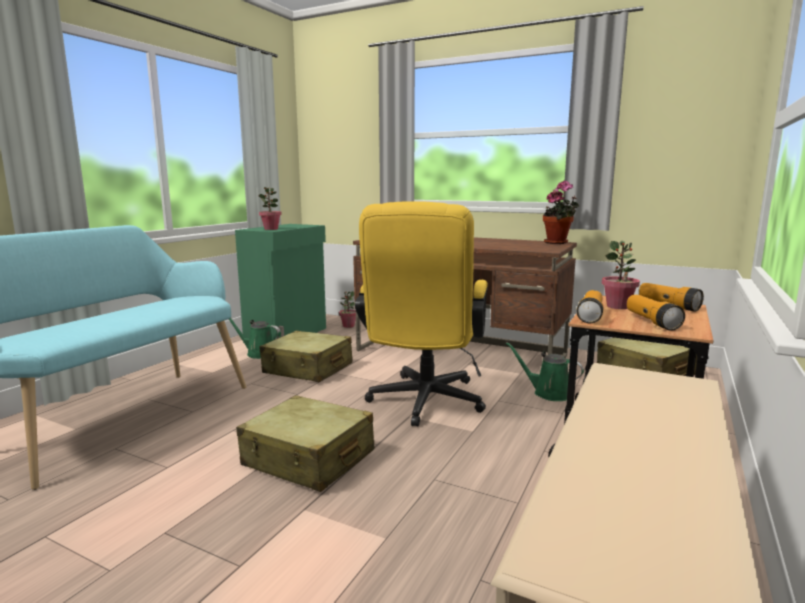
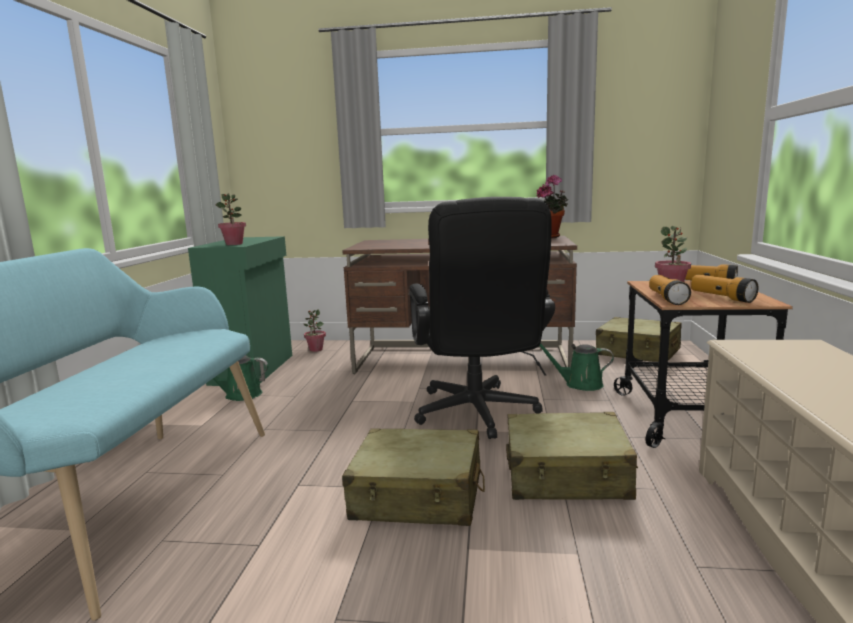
camera: 20 degrees left, 0 degrees up
beige suitcase [259,331,353,382] -> beige suitcase moved to [506,412,638,500]
yellow office chair [355,201,488,426] -> black office chair [409,197,555,439]

